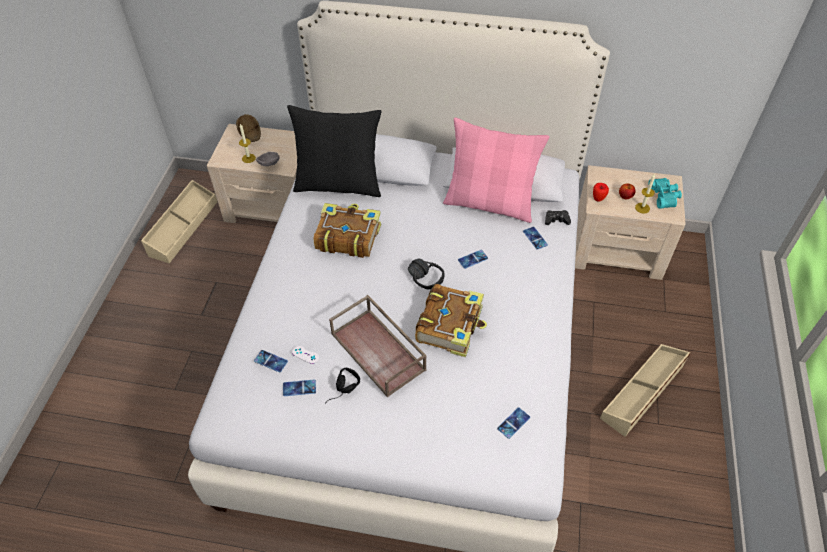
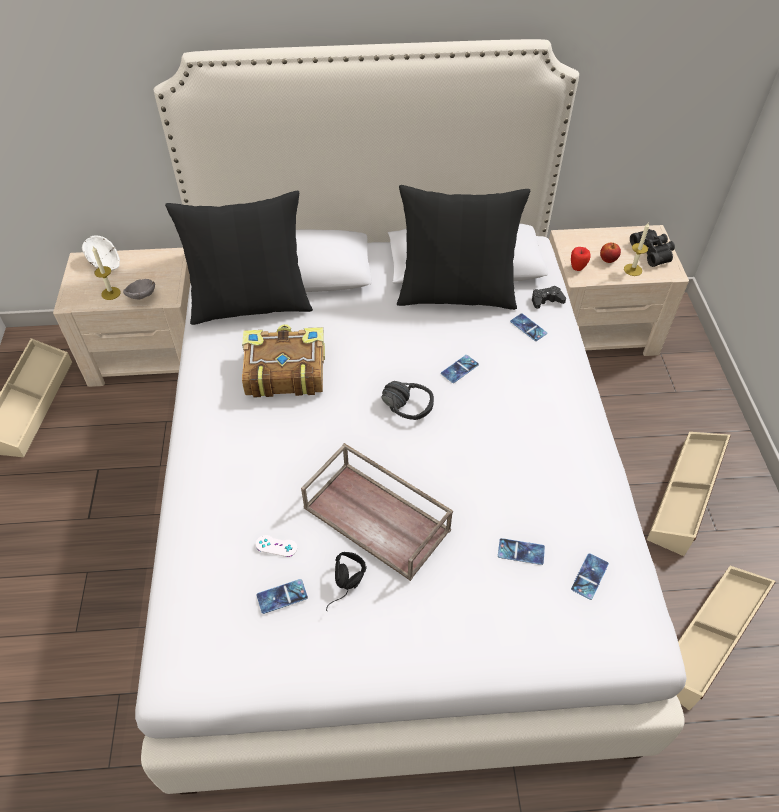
camera: 15 degrees left, 0 degrees up
brown bowl [236,114,261,142] -> white bowl [82,236,120,271]
phone [254,350,288,372] -> phone moved to [498,538,545,565]
book [415,284,487,357] -> none
pink pillow [443,117,550,223] -> black pillow [397,185,530,310]
turquoise binoculars [648,178,682,209] -> black binoculars [630,229,675,267]
none -> beige storage box [676,566,776,711]

